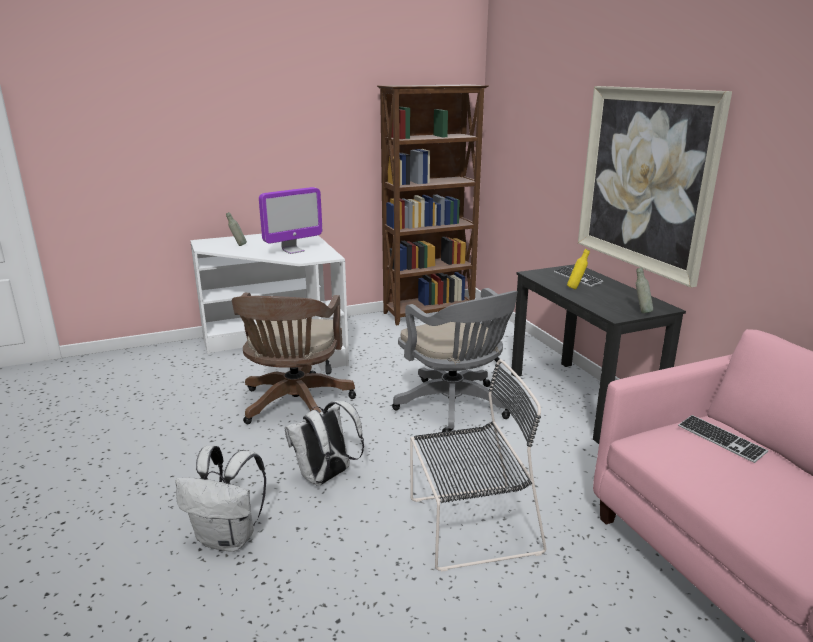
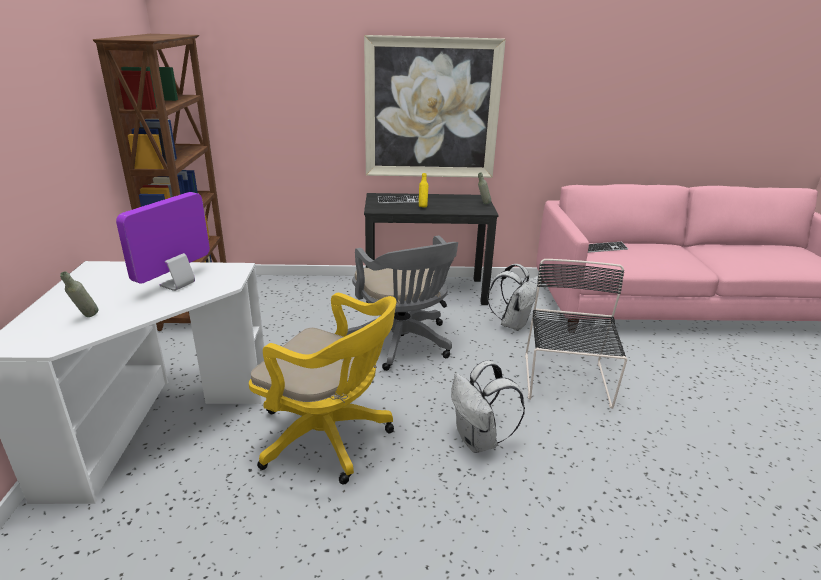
camera: 70 degrees left, 5 degrees up
white backpack [175,445,266,552] -> white backpack moved to [487,264,538,331]
brown office chair [232,293,356,424] -> yellow office chair [249,293,396,485]
monitor [259,187,322,254] -> monitor turned 135 degrees counterclockwise [116,192,210,291]
grey office chair [392,288,518,436] -> grey office chair turned 75 degrees clockwise [346,236,458,371]

